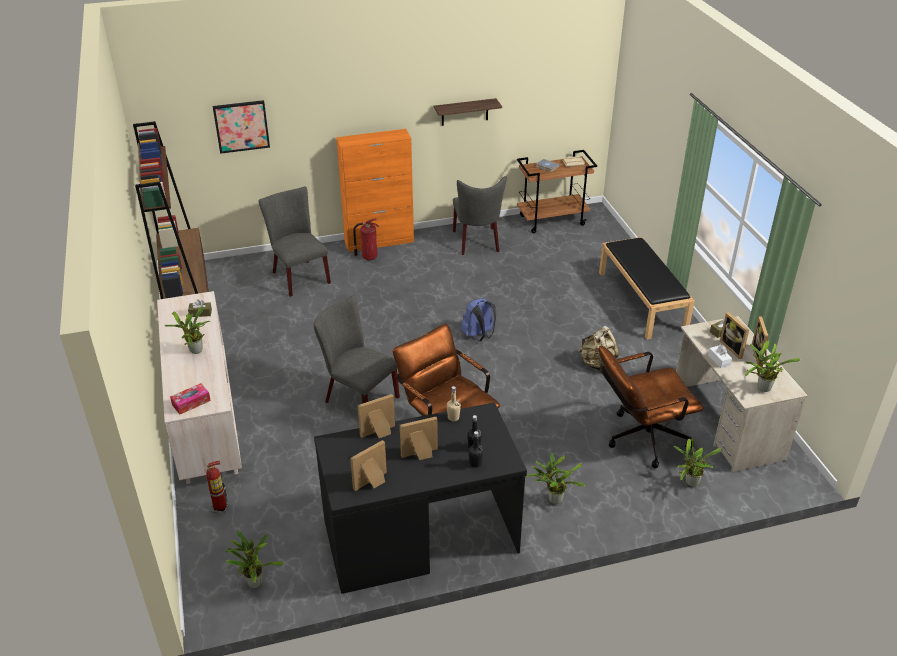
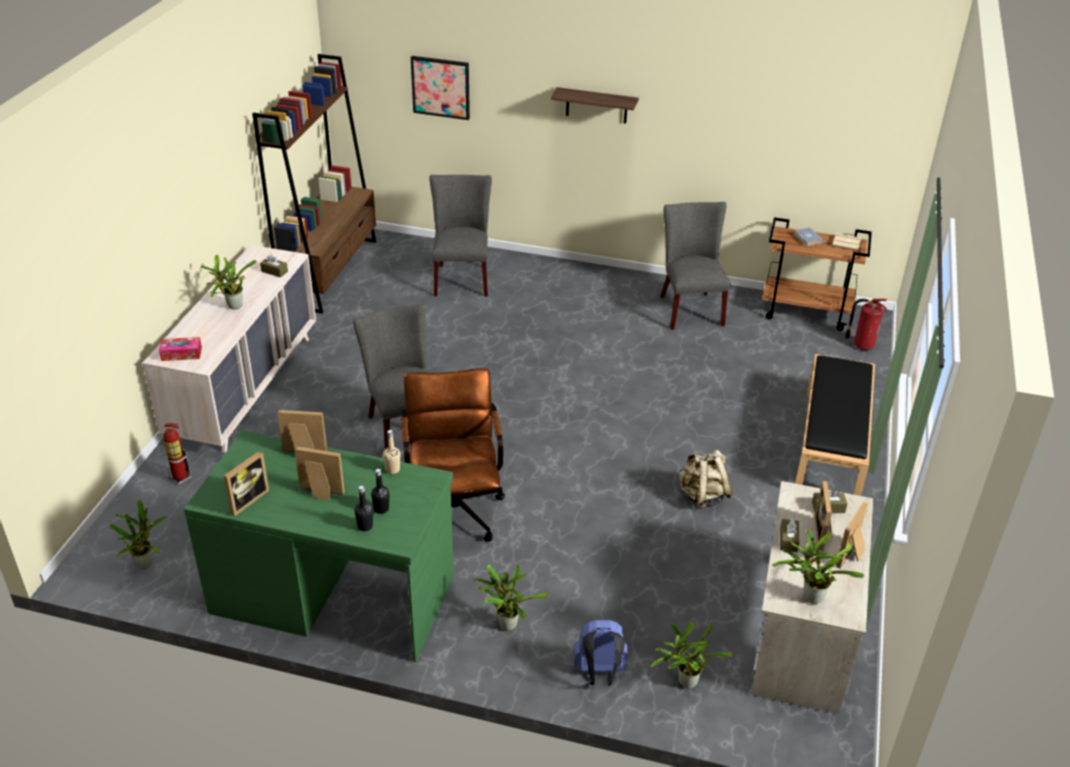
camera: 30 degrees right, 0 degrees up
black desk [314,402,527,594] -> green desk [184,430,454,662]
orange cabinet [336,129,414,252] -> none
picture frame [350,440,387,491] -> picture frame turned 135 degrees clockwise [224,451,269,516]
fire extinguisher [353,218,379,261] -> fire extinguisher moved to [845,299,887,350]
shelf [434,98,502,126] -> shelf moved to [550,87,639,124]
grey chair [453,176,507,255] -> grey chair turned 150 degrees clockwise [660,202,731,330]
blue backpack [461,298,496,341] -> blue backpack moved to [573,620,628,686]
brown office chair [599,345,703,468] -> none
white tissue box [708,345,732,368] -> brown tissue box [780,519,799,552]

